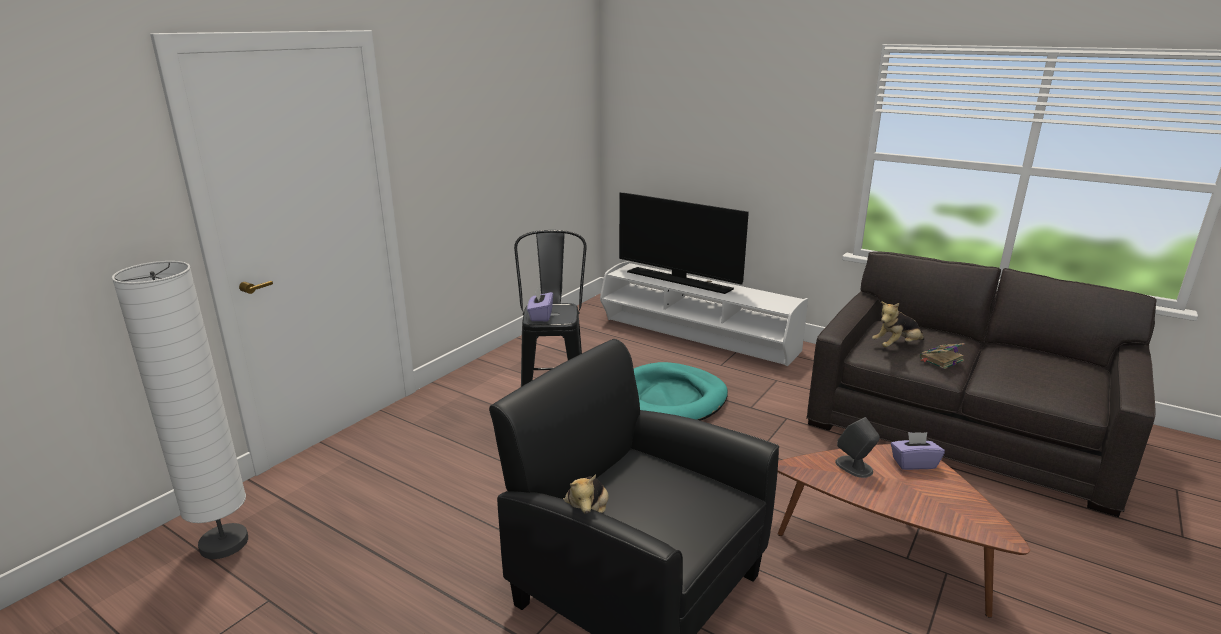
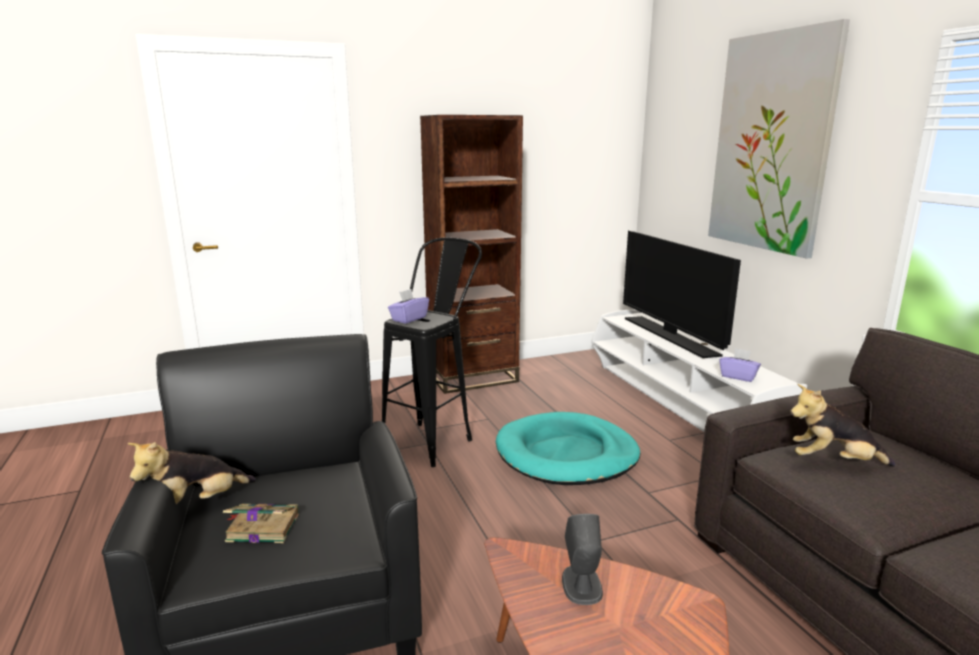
camera: 35 degrees right, 5 degrees down
white floor lamp [112,261,248,559] -> none
purple tissue box [891,432,945,470] -> purple tissue box moved to [719,348,761,382]
book [920,343,965,369] -> book moved to [223,504,299,543]
none -> brown bookcase [420,115,523,394]
none -> picture [708,19,850,259]

